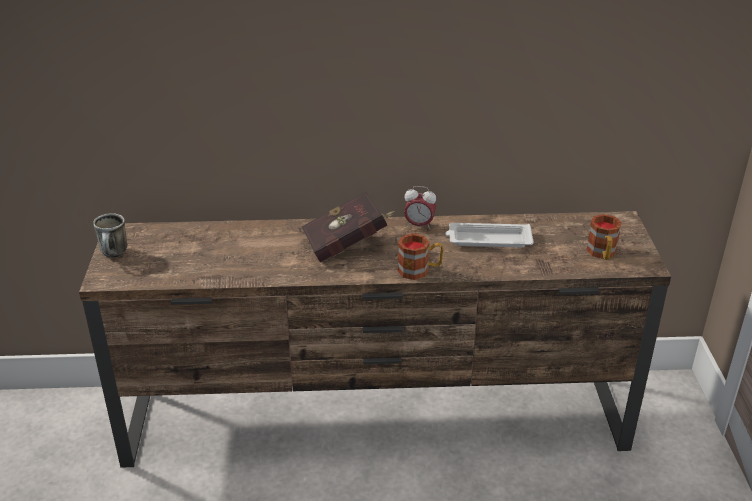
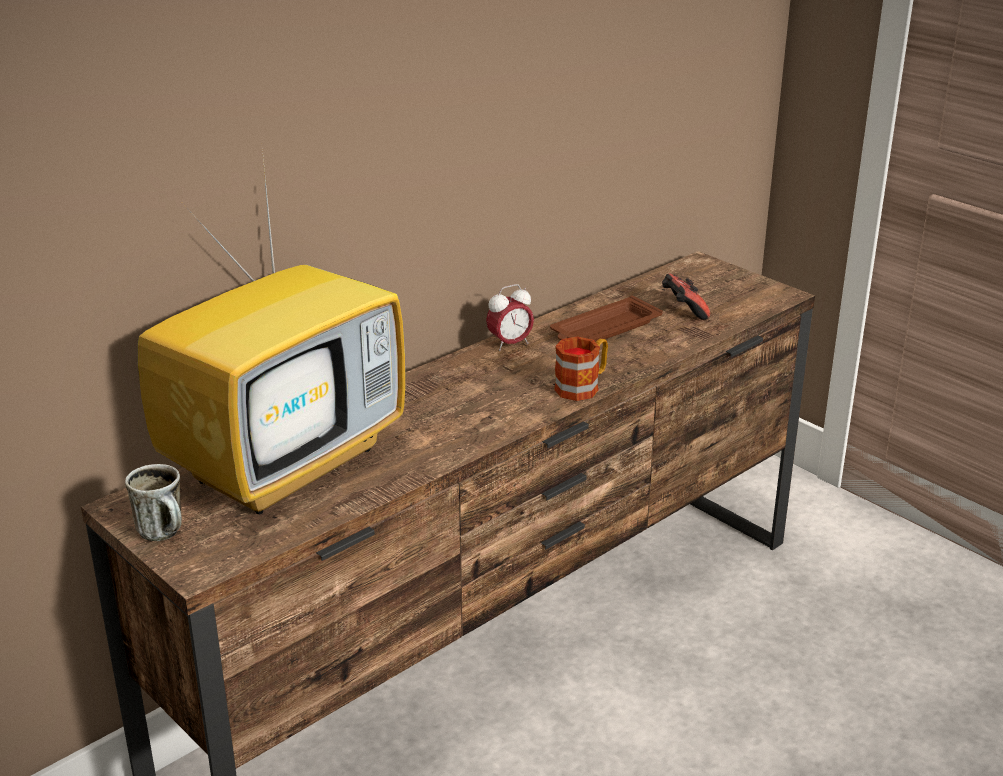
camera: 40 degrees left, 5 degrees down
red book [302,191,395,262] -> none
white tray [445,223,534,247] -> brown tray [550,296,663,342]
mug [586,214,622,260] -> none
none -> television [138,149,405,514]
none -> game controller [662,273,710,320]

